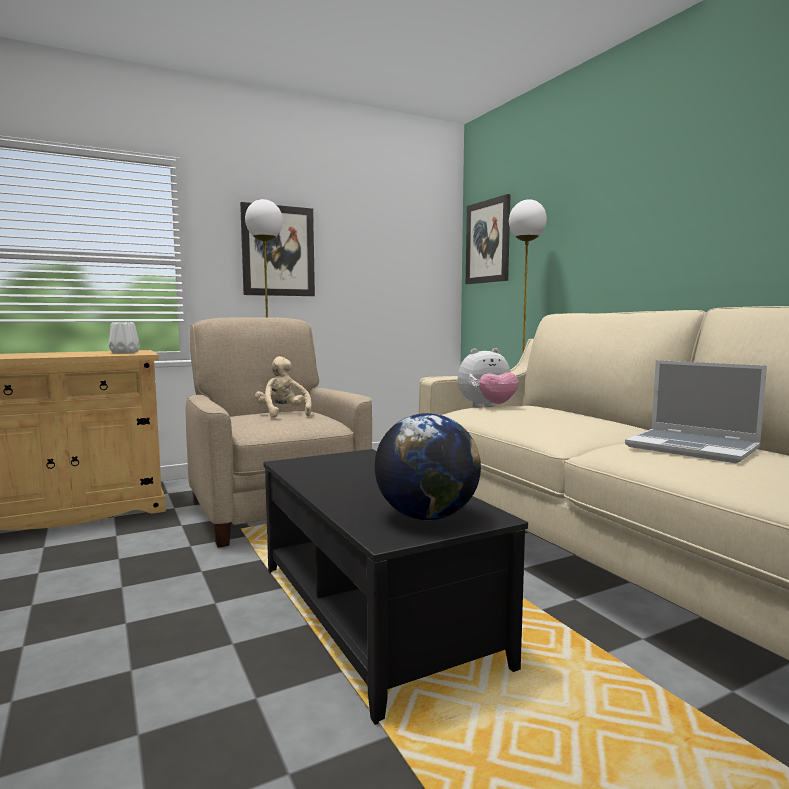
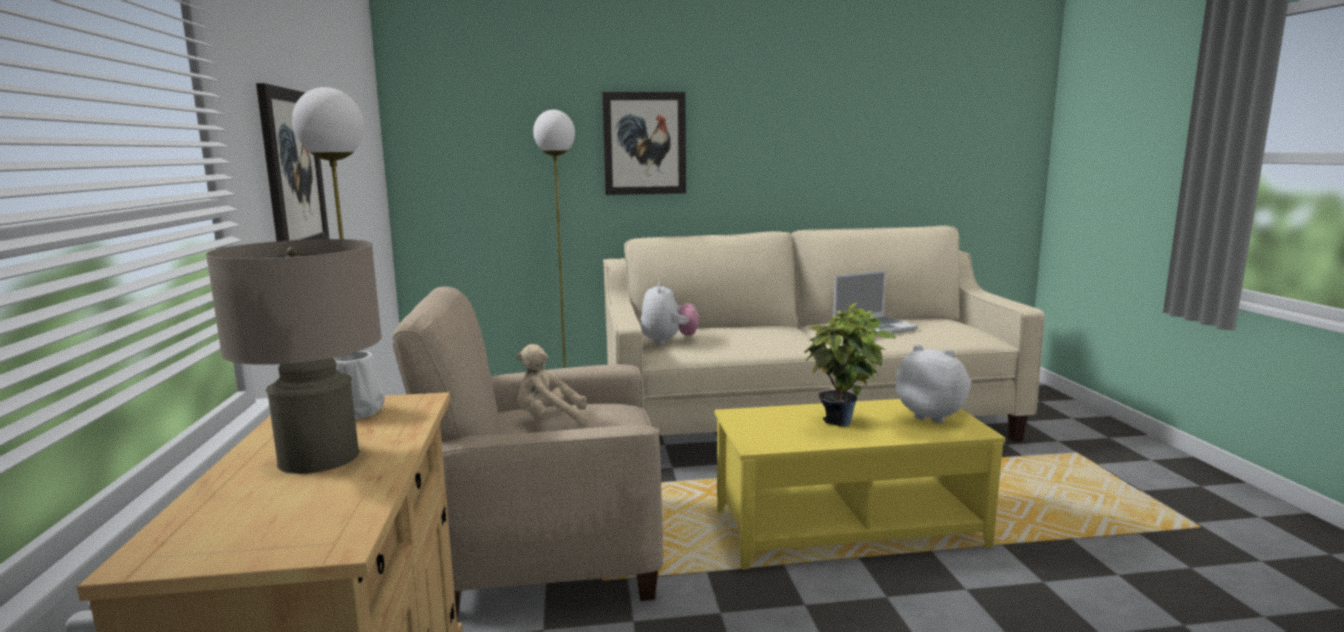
camera: 70 degrees left, 5 degrees up
black coffee table [263,449,528,725] -> yellow coffee table [715,399,1006,570]
globe [374,413,481,520] -> plush toy [896,345,972,423]
picture [466,194,511,284] -> picture moved to [602,92,686,195]
none -> beige table lamp [206,239,382,474]
none -> potted plant [805,302,897,426]

